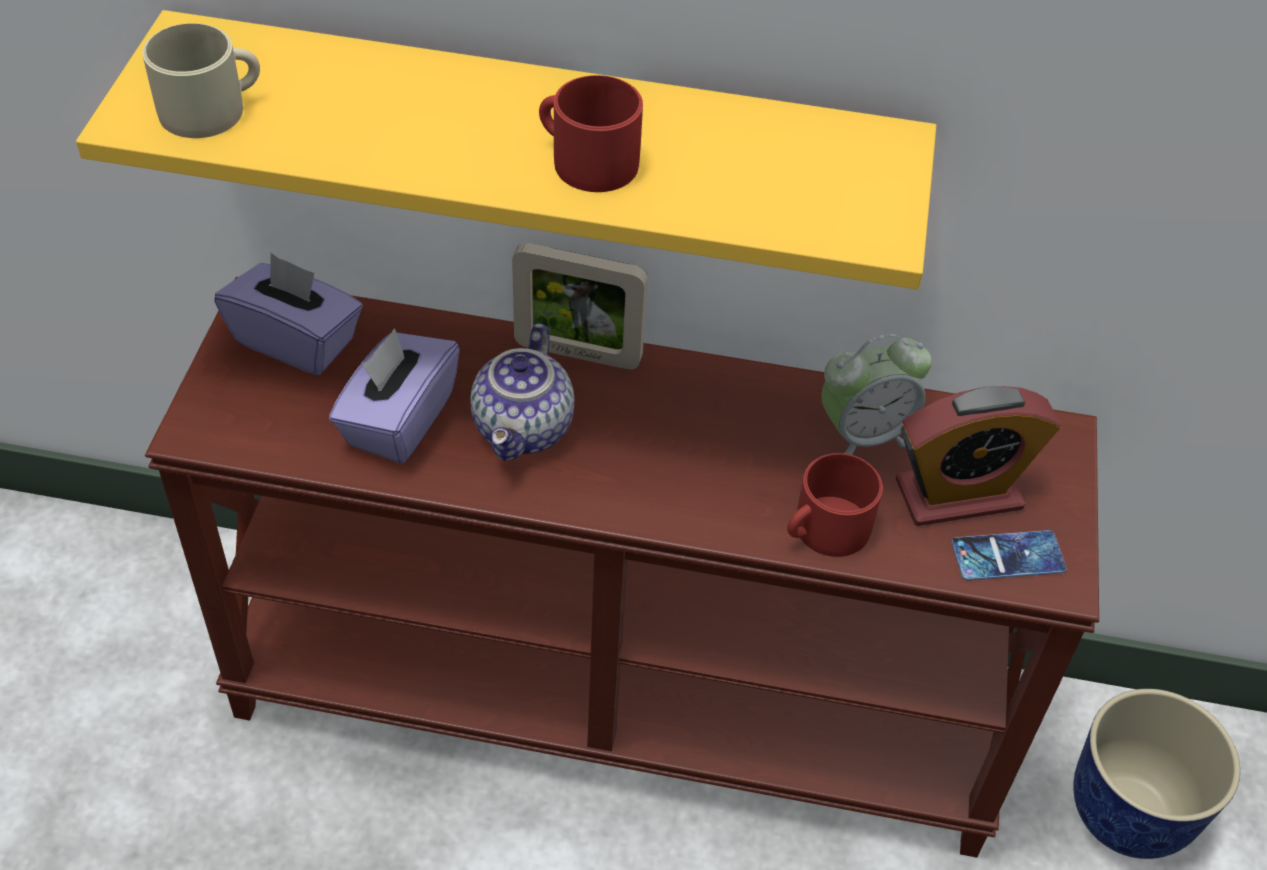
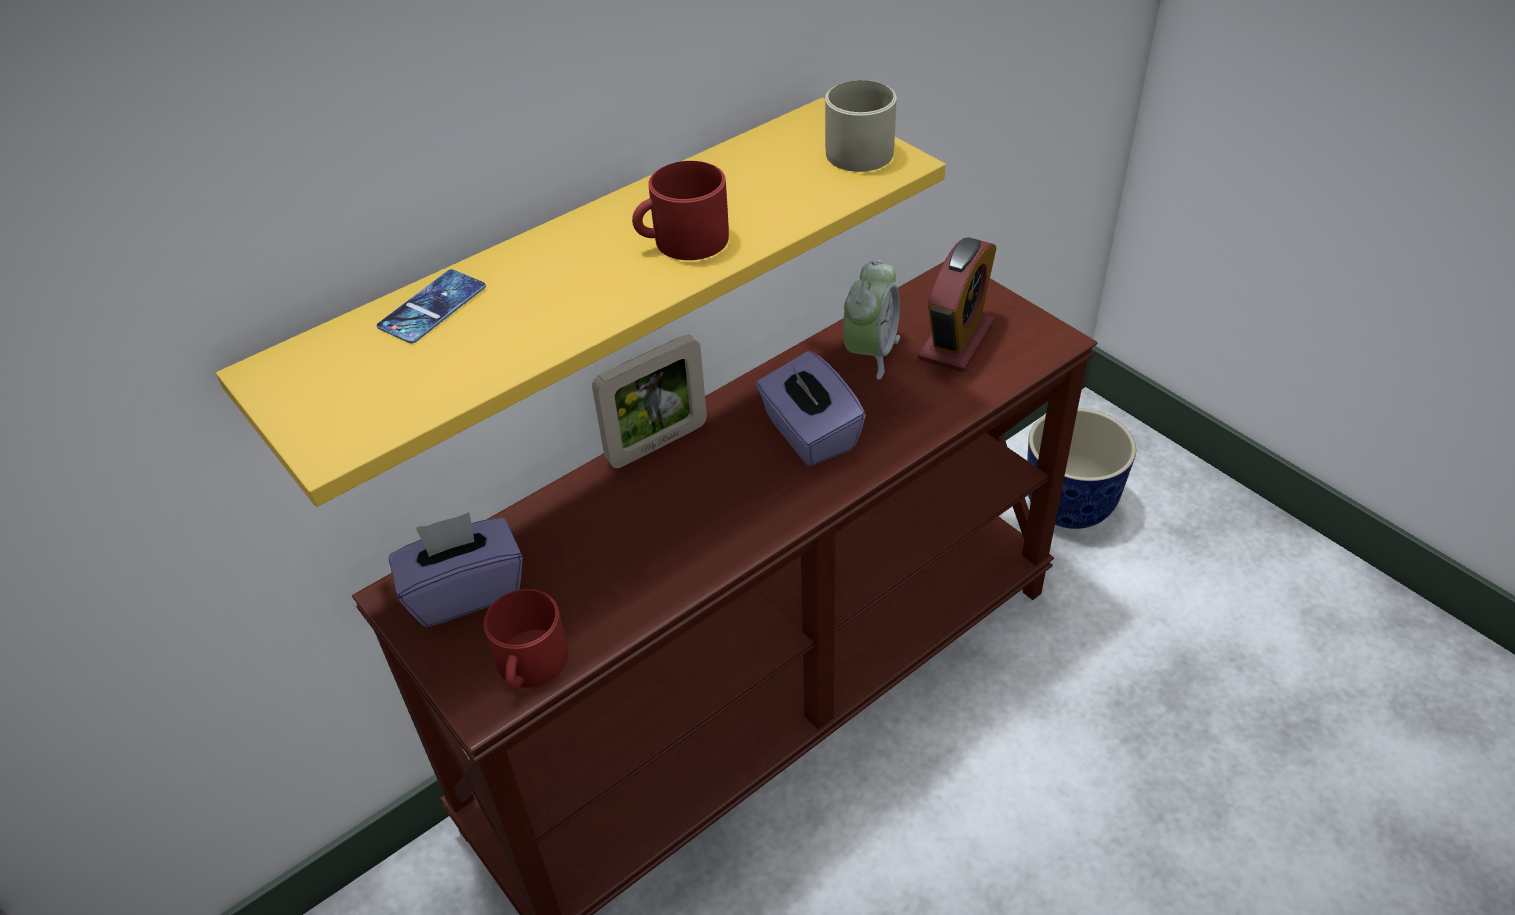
camera: 45 degrees left, 5 degrees down
beige mug [142,23,260,138] -> beige mug moved to [825,80,897,172]
purple tissue box [329,328,460,464] -> purple tissue box moved to [756,351,866,466]
teapot [470,323,575,461] -> none
red mug [787,453,883,557] -> red mug moved to [484,589,568,690]
phone [952,530,1067,580] -> phone moved to [377,269,486,344]

